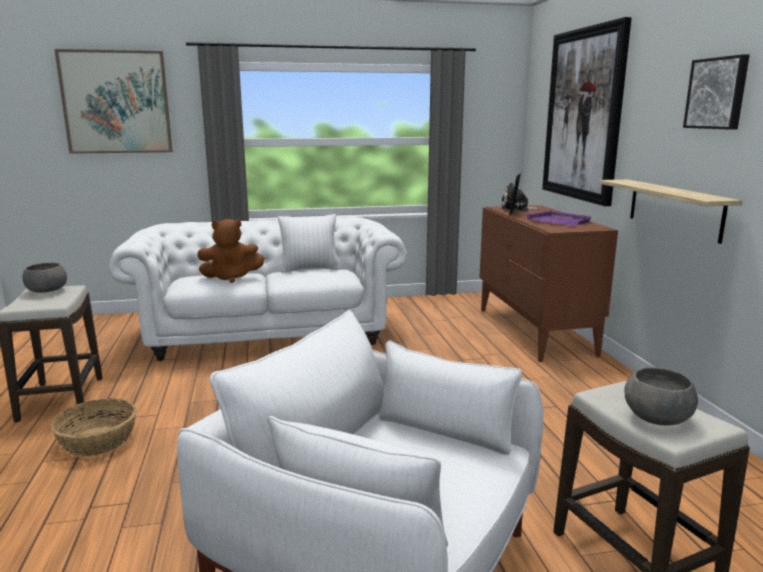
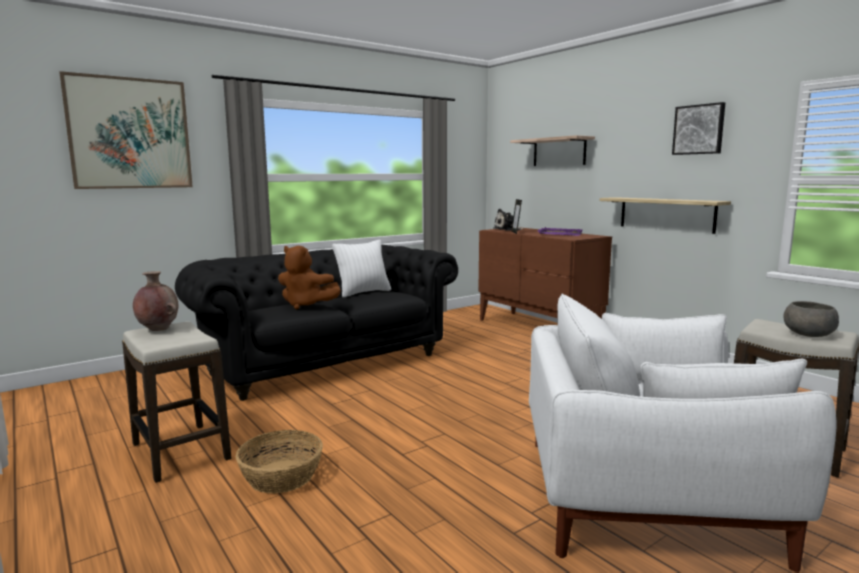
camera: 25 degrees left, 5 degrees down
grey bowl [23,263,67,293] -> brown vase [133,271,178,331]
white sofa [108,217,407,361] -> black sofa [175,245,458,401]
brown plush toy [197,219,265,283] -> brown plush toy turned 60 degrees clockwise [278,246,341,310]
picture [542,17,632,206] -> shelf [510,135,595,166]

